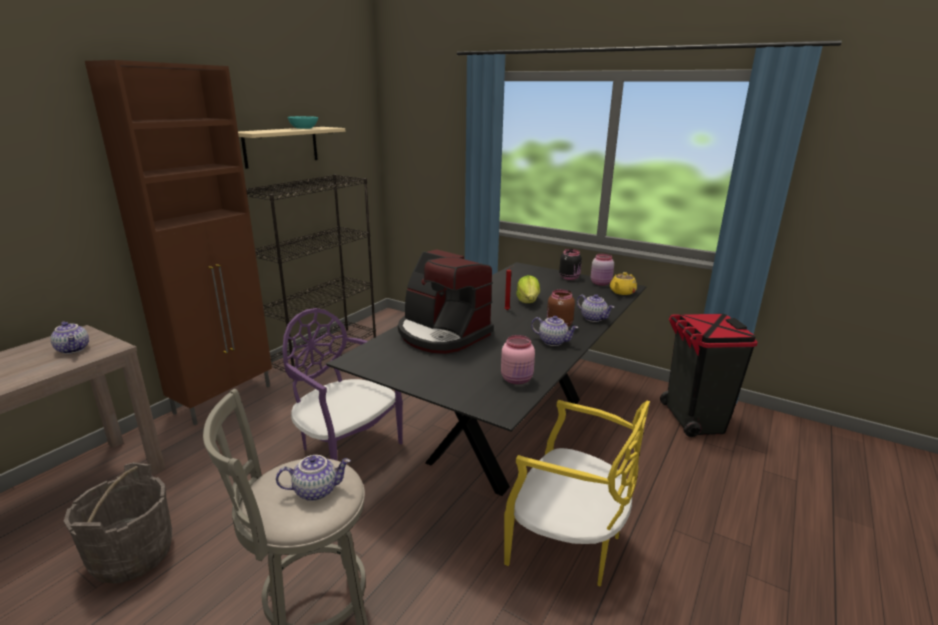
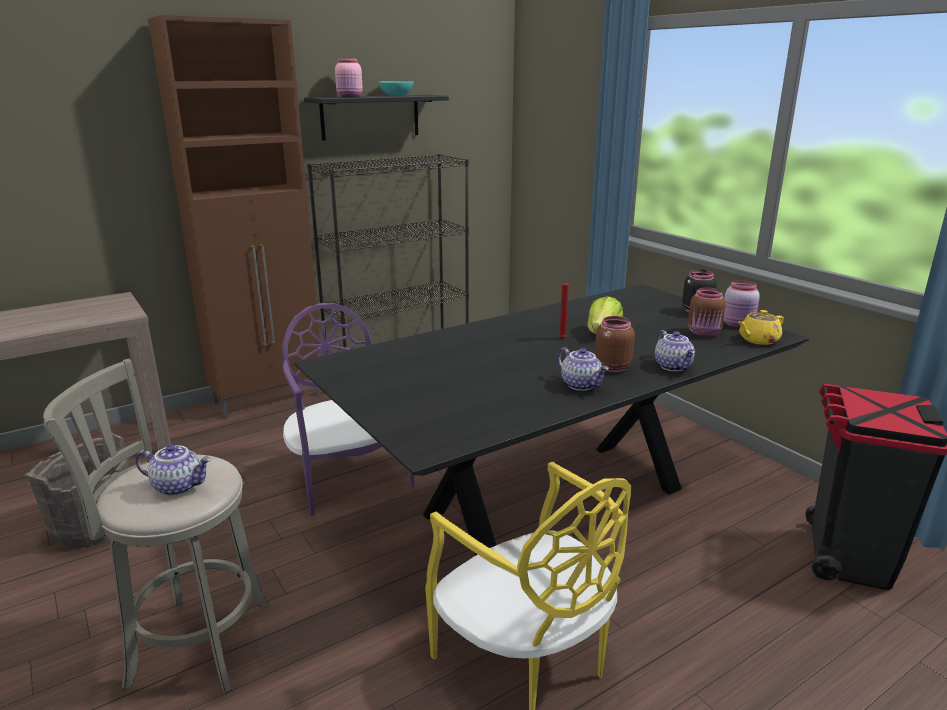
camera: 25 degrees right, 0 degrees up
teapot [50,321,89,354] -> none
beige shelf [238,127,345,169] -> black shelf [304,95,449,141]
coffee machine [398,249,494,354] -> none
pink jar [501,335,535,384] -> pink jar moved to [335,59,363,97]
none -> brown jar [688,287,726,337]

